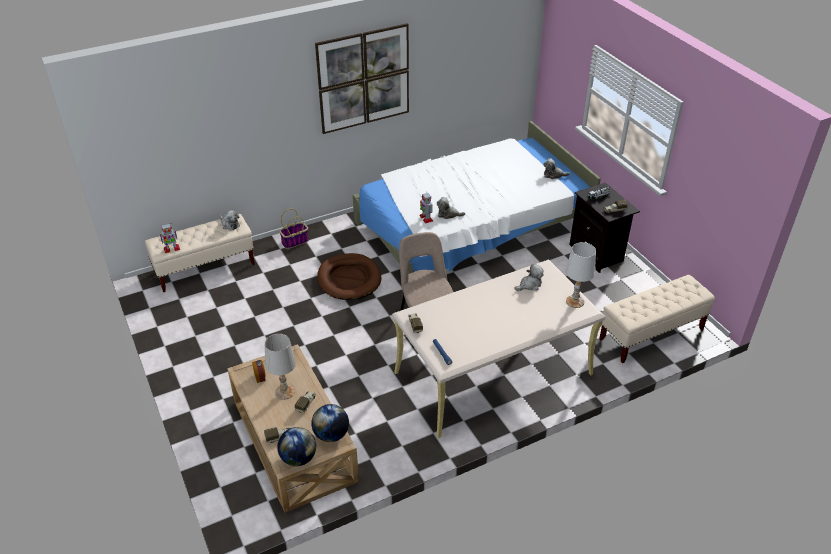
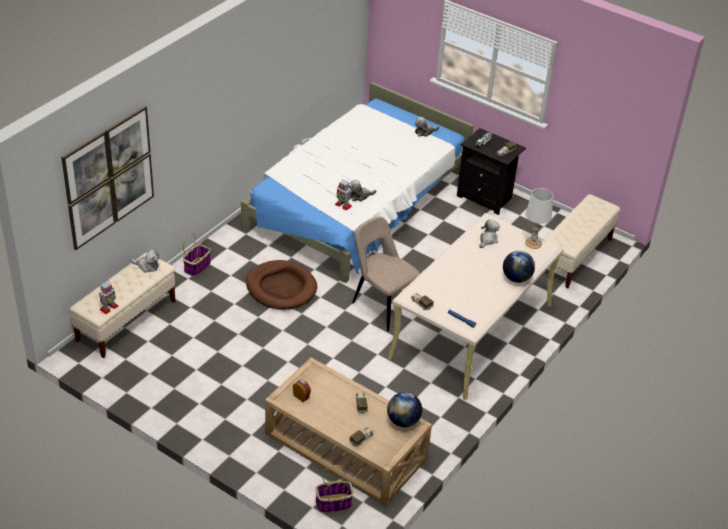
camera: 30 degrees left, 0 degrees up
white table lamp [265,334,296,400] -> none
globe [277,427,316,466] -> globe moved to [503,251,535,283]
picture [315,23,409,134] -> picture moved to [61,106,154,250]
none -> basket [315,465,353,513]

